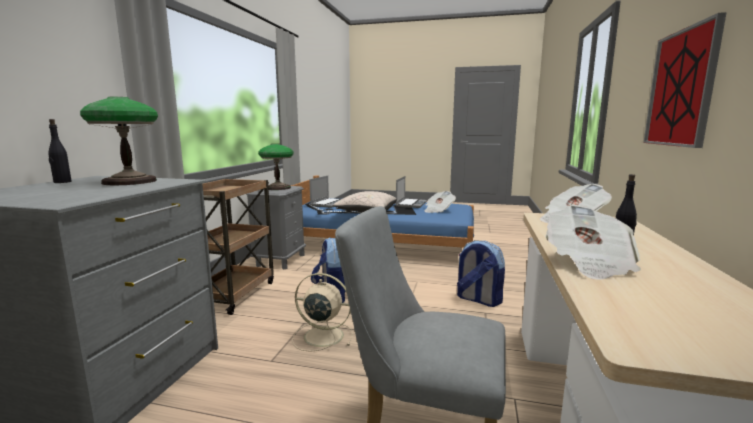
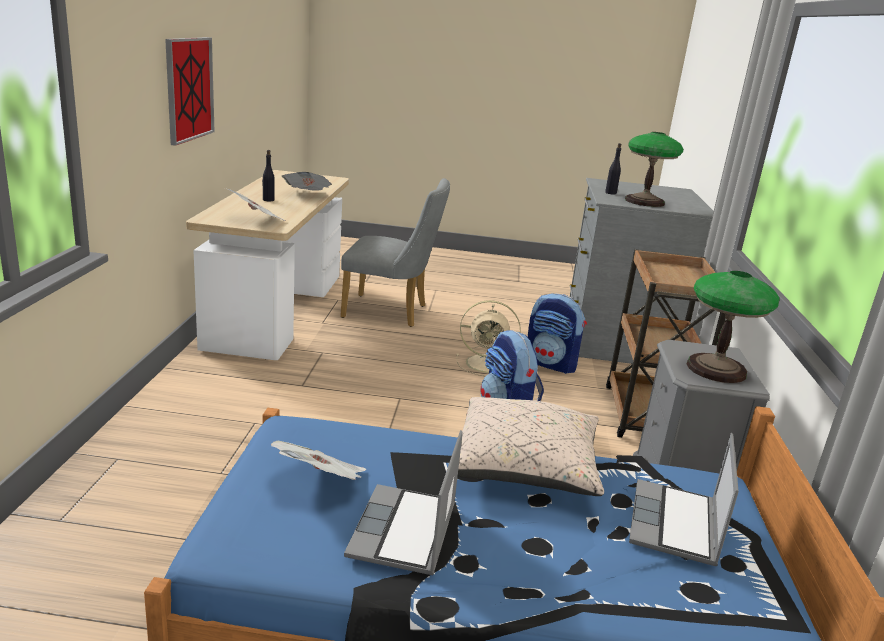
camera: 170 degrees right, 10 degrees up
black bottle [48,119,72,183] -> black bottle moved to [605,143,621,195]
backpack [457,240,505,307] -> backpack moved to [528,293,587,374]

